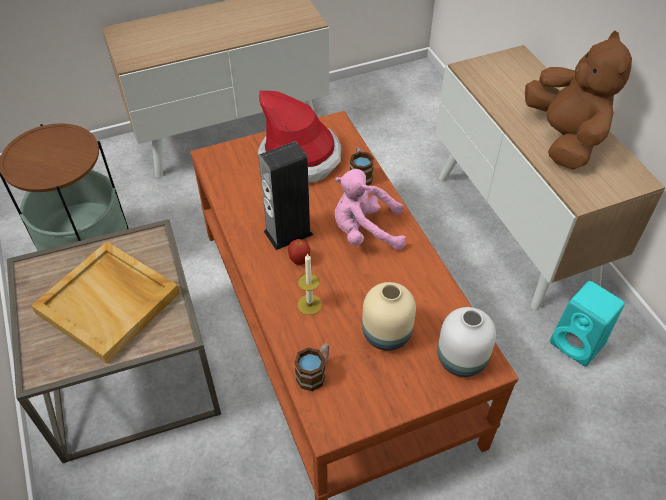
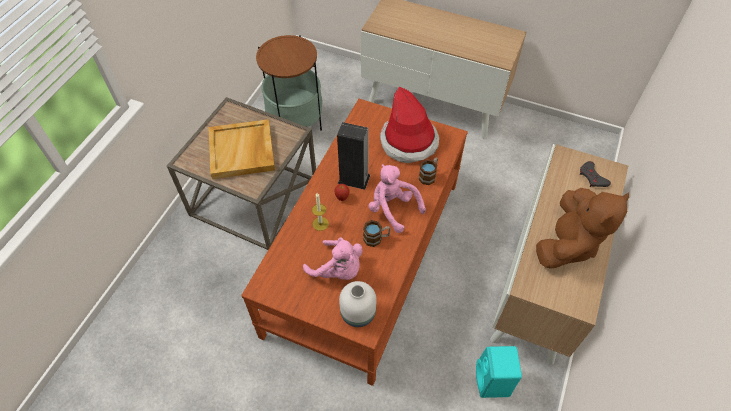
camera: 45 degrees right, 5 degrees up
mug [294,343,329,391] -> mug moved to [363,220,391,247]
beige vase [362,282,416,351] -> pink plush toy [303,238,363,280]
none -> grey game controller [580,161,611,187]

